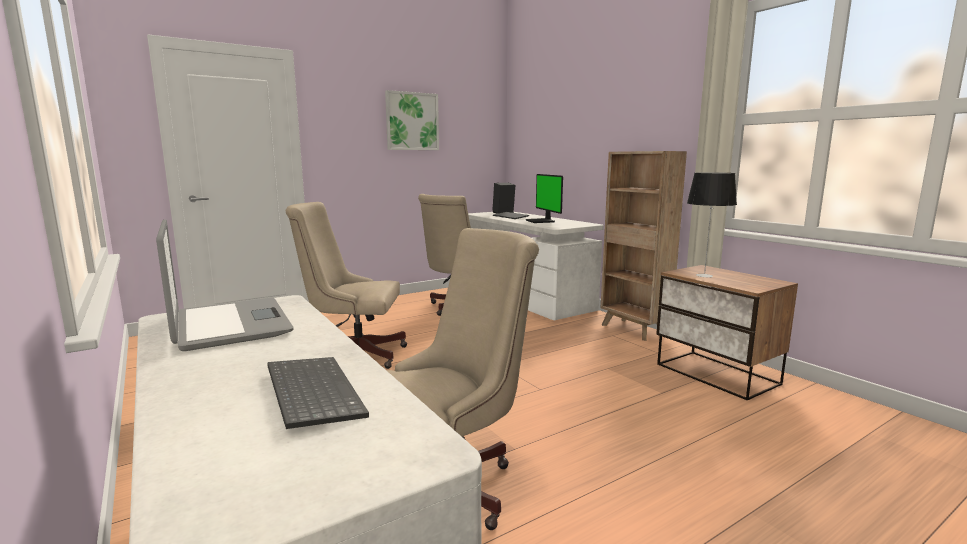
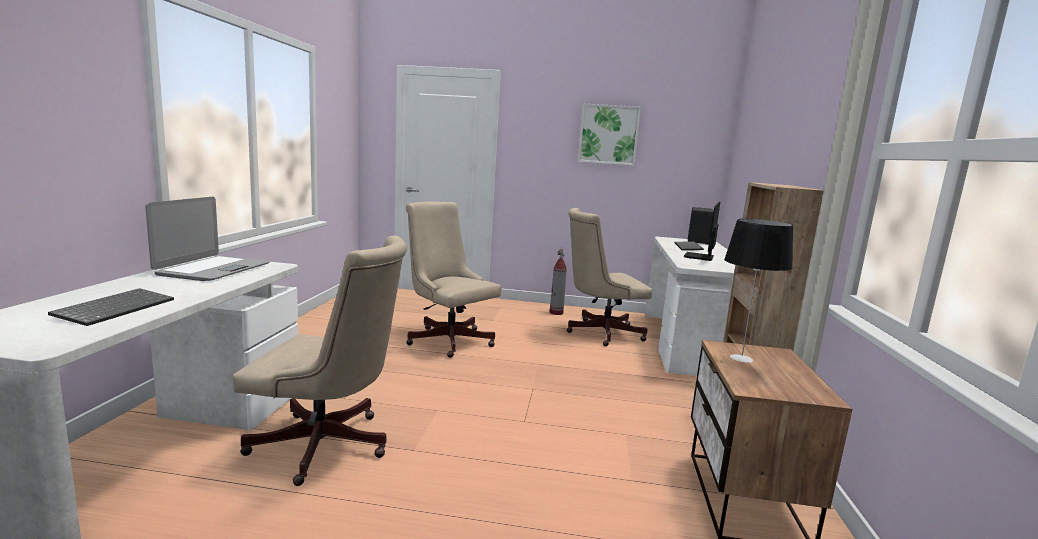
camera: 40 degrees right, 0 degrees up
none -> fire extinguisher [549,248,567,315]

